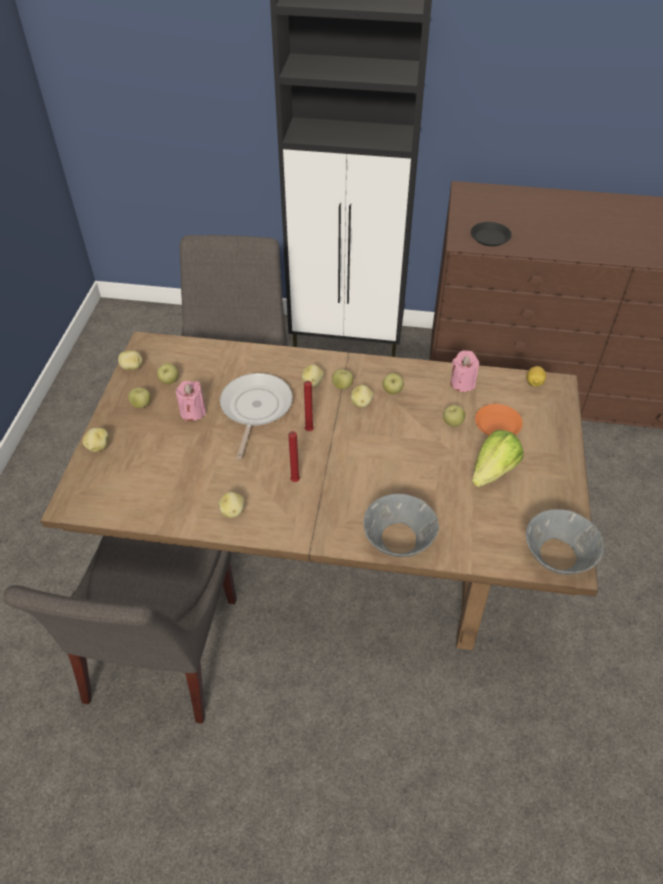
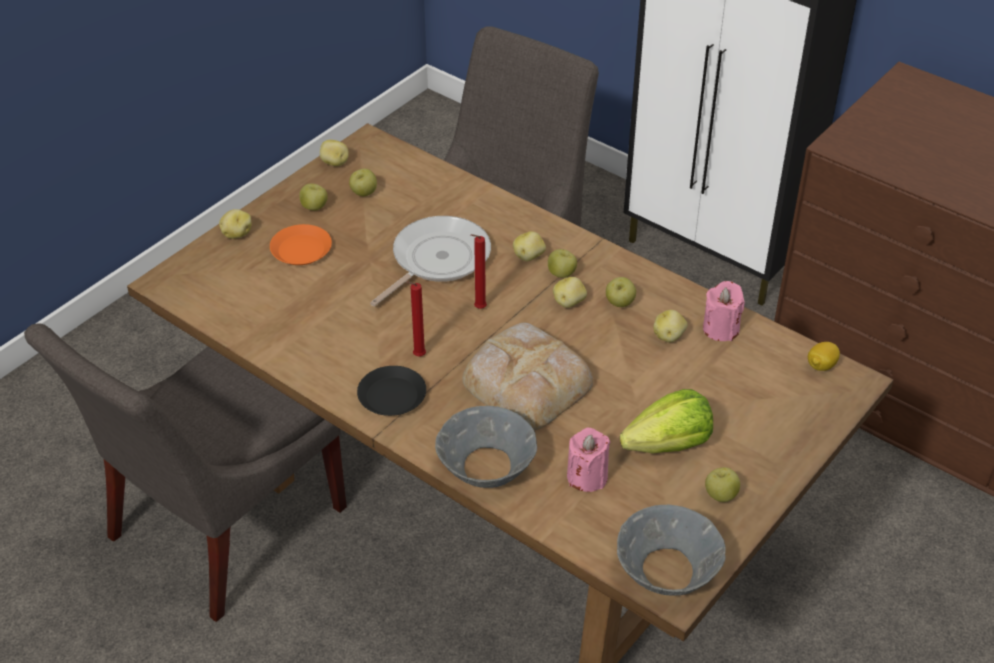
camera: 30 degrees right, 5 degrees down
pink candle [176,381,206,421] -> pink candle moved to [567,428,611,492]
potato [219,492,244,518] -> potato moved to [653,310,688,343]
apple [443,405,465,427] -> apple moved to [705,467,740,502]
black plate [471,222,512,246] -> black plate moved to [357,366,426,416]
orange plate [475,404,523,436] -> orange plate moved to [270,224,332,265]
none -> bread [462,323,593,430]

